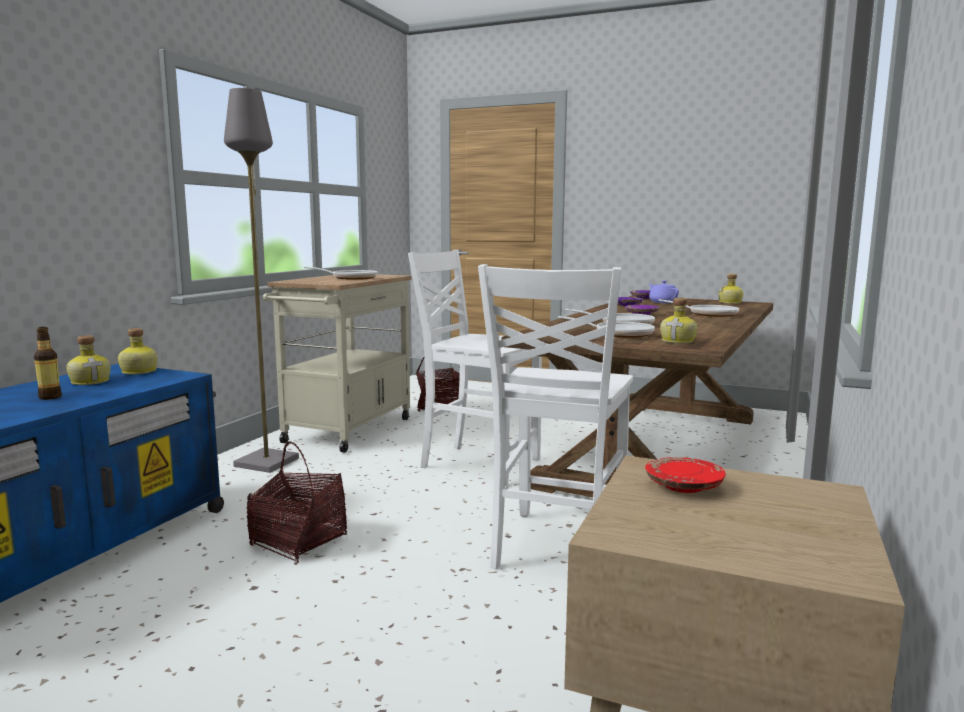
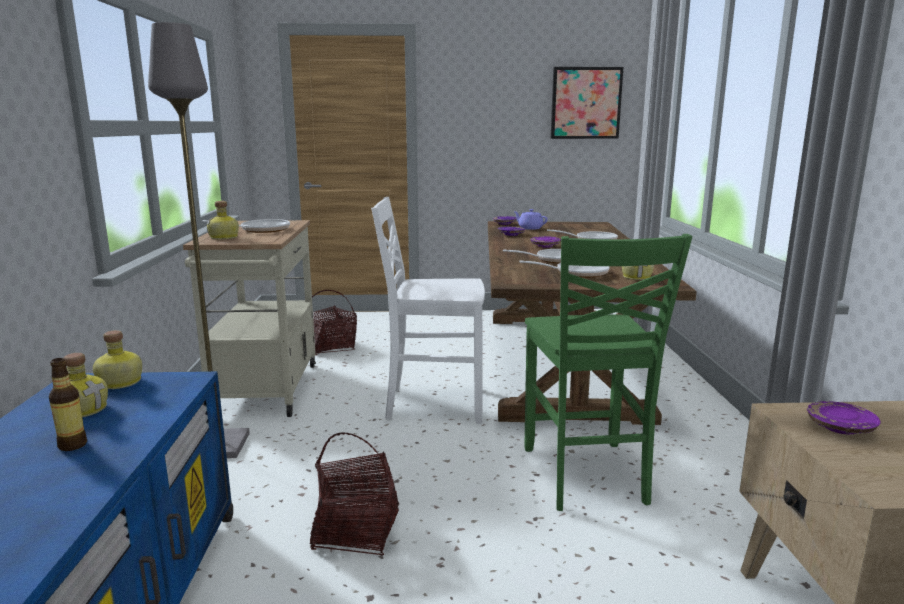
camera: 25 degrees left, 5 degrees up
white chair [478,264,633,569] -> green chair [524,234,692,511]
red plate [645,457,726,493] -> purple plate [807,401,881,434]
bottle [718,274,743,304] -> bottle moved to [207,201,239,239]
none -> picture [551,67,623,139]

